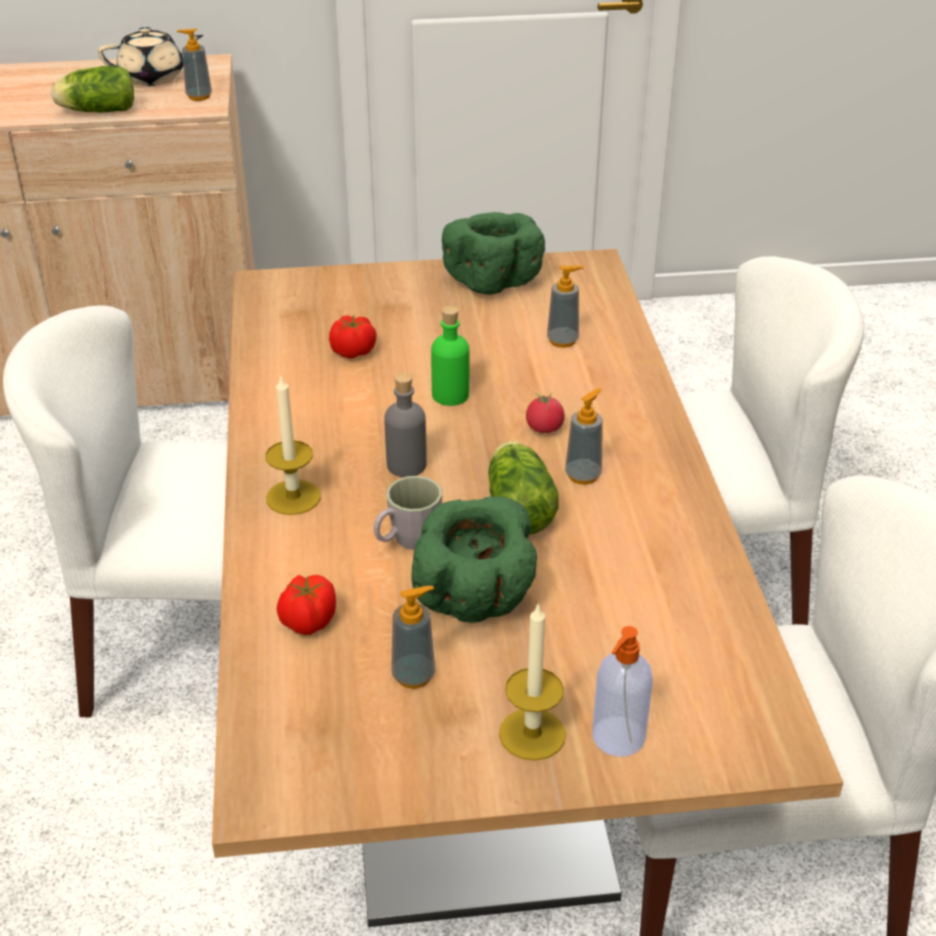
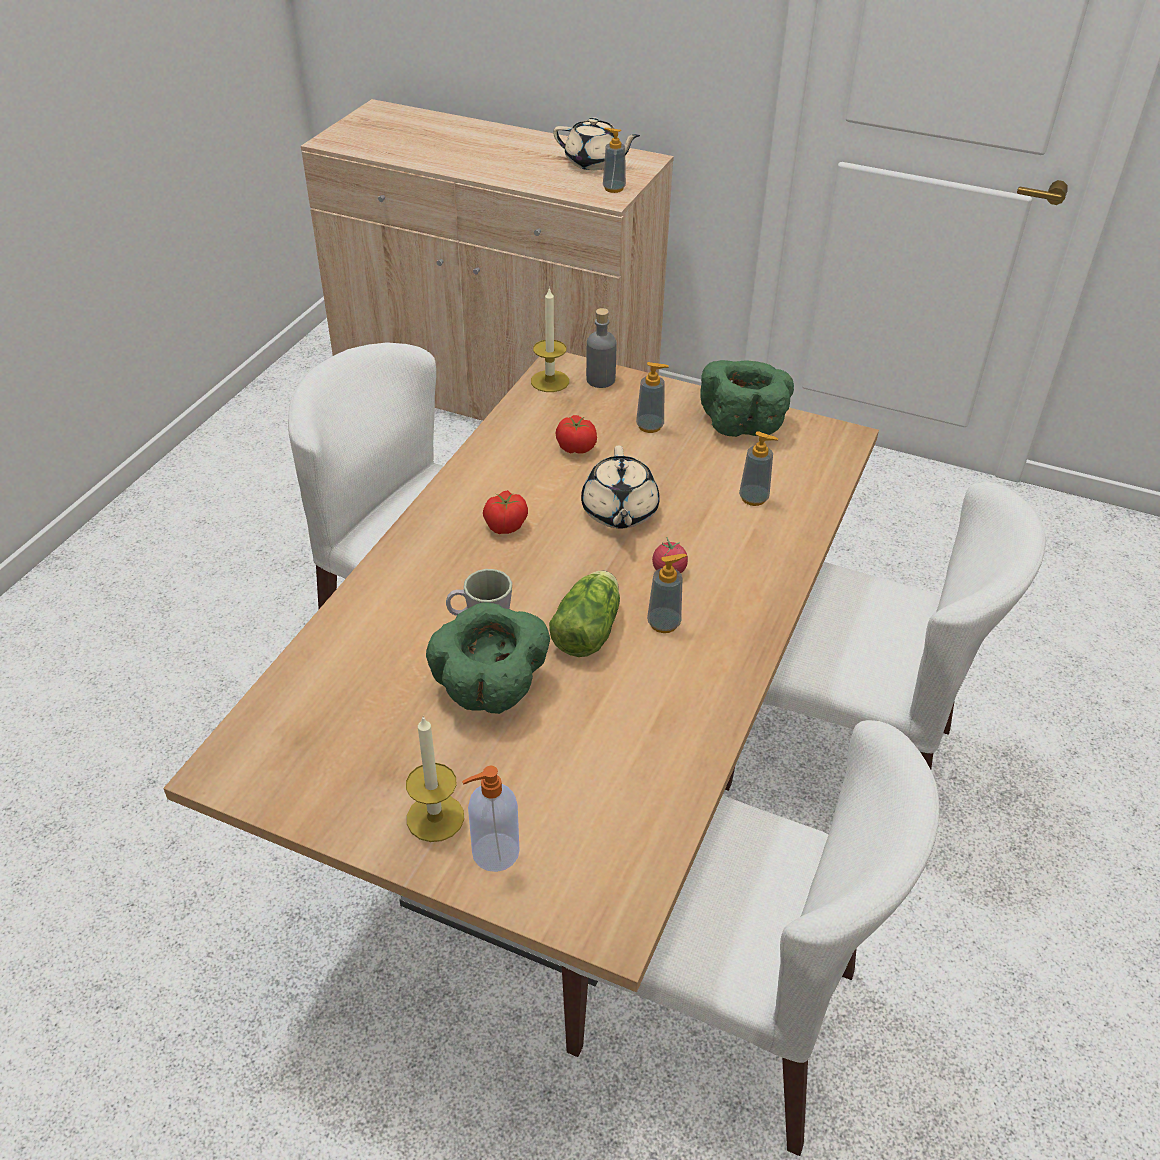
camera: 30 degrees right, 5 degrees up
lettuce [51,66,134,113] -> none
candle [265,376,321,515] -> candle moved to [531,287,569,392]
tomato [277,575,336,635] -> tomato moved to [483,490,528,534]
grey bottle [384,372,427,477] -> grey bottle moved to [586,308,617,388]
soap dispenser [391,586,435,689] -> soap dispenser moved to [636,362,669,433]
green bottle [431,306,469,406] -> beige teapot [581,445,660,528]

